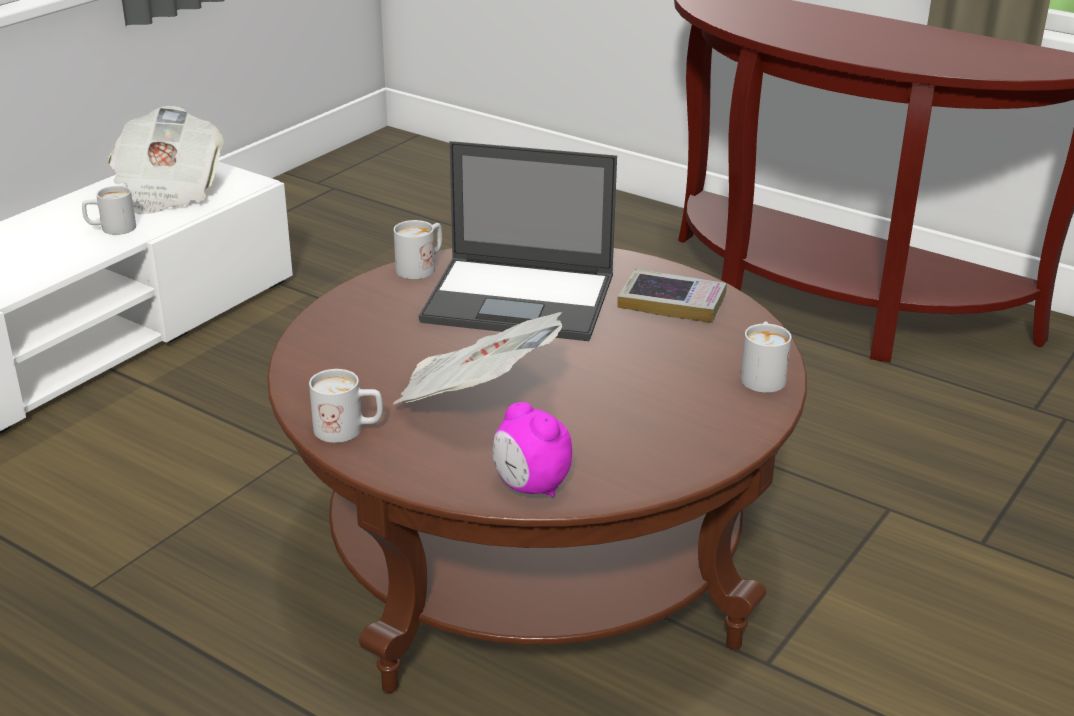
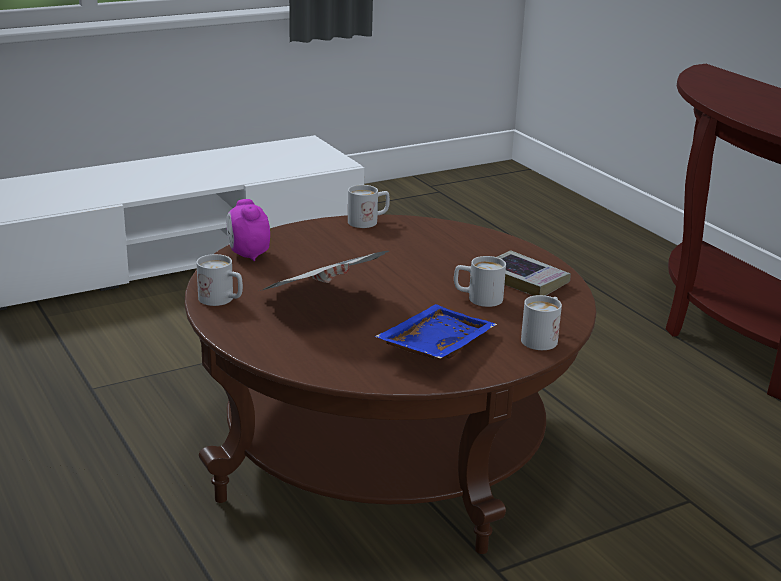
camera: 25 degrees right, 5 degrees down
white mug [82,186,136,235] -> white mug moved to [454,256,506,307]
newspaper [108,106,224,214] -> none
laptop [419,141,617,341] -> none
alarm clock [492,402,572,498] -> alarm clock moved to [226,199,270,261]
none -> blue tray [374,304,497,359]

